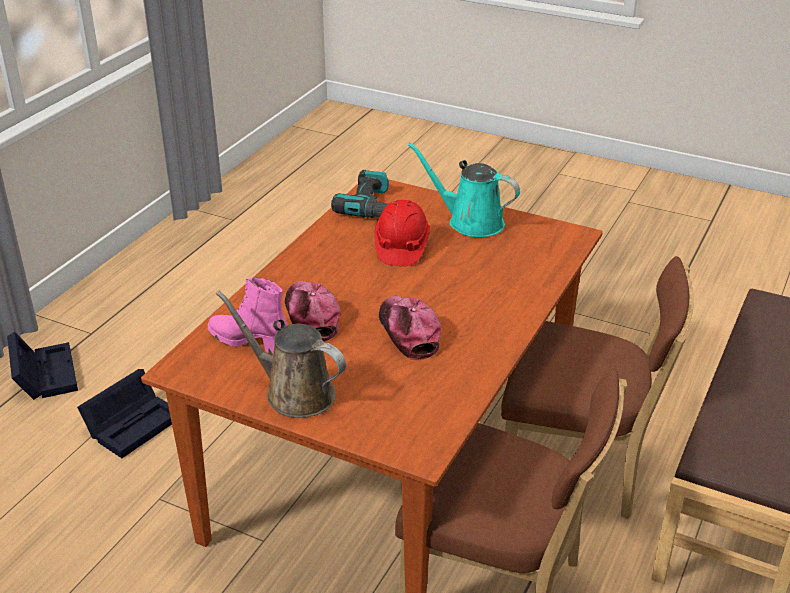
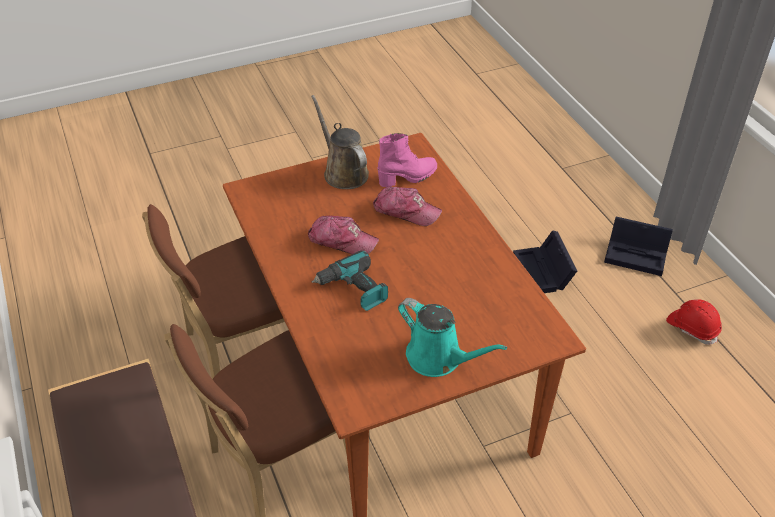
camera: 130 degrees right, 10 degrees up
brown watering can [216,291,346,418] -> brown watering can turned 105 degrees counterclockwise [311,95,369,189]
power drill [331,170,389,218] -> power drill moved to [311,250,388,311]
red hard hat [375,200,430,266] -> red hard hat moved to [666,299,722,345]
turquoise watering can [408,142,520,237] -> turquoise watering can turned 60 degrees clockwise [398,298,507,377]

